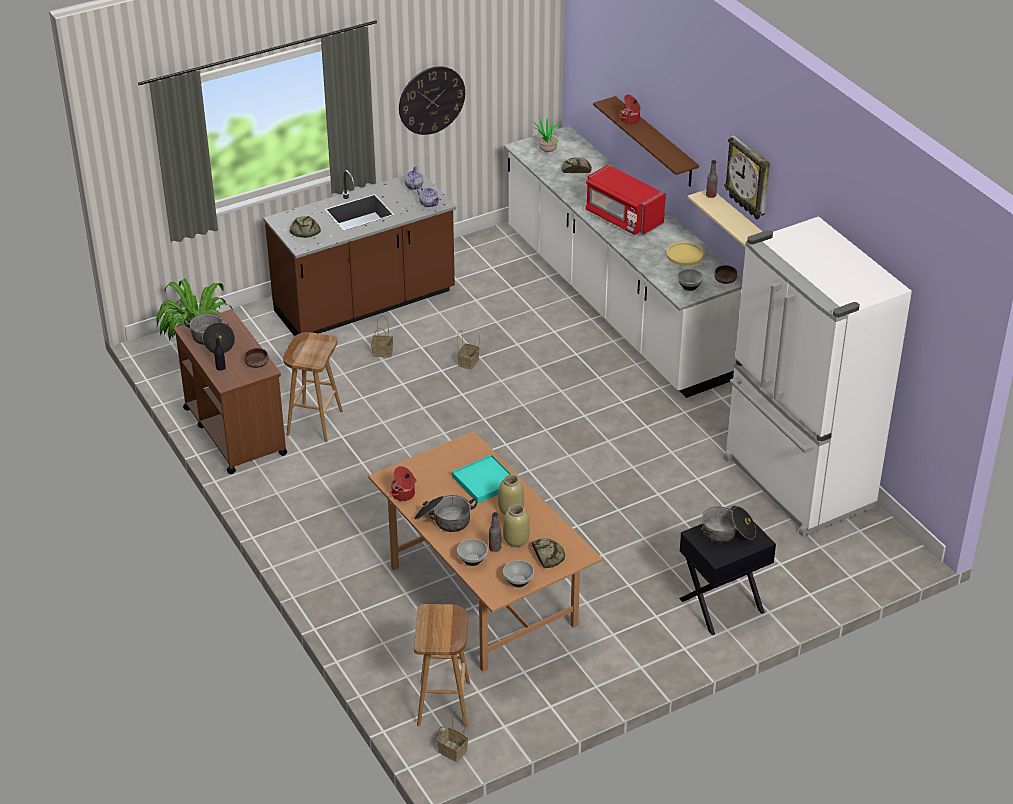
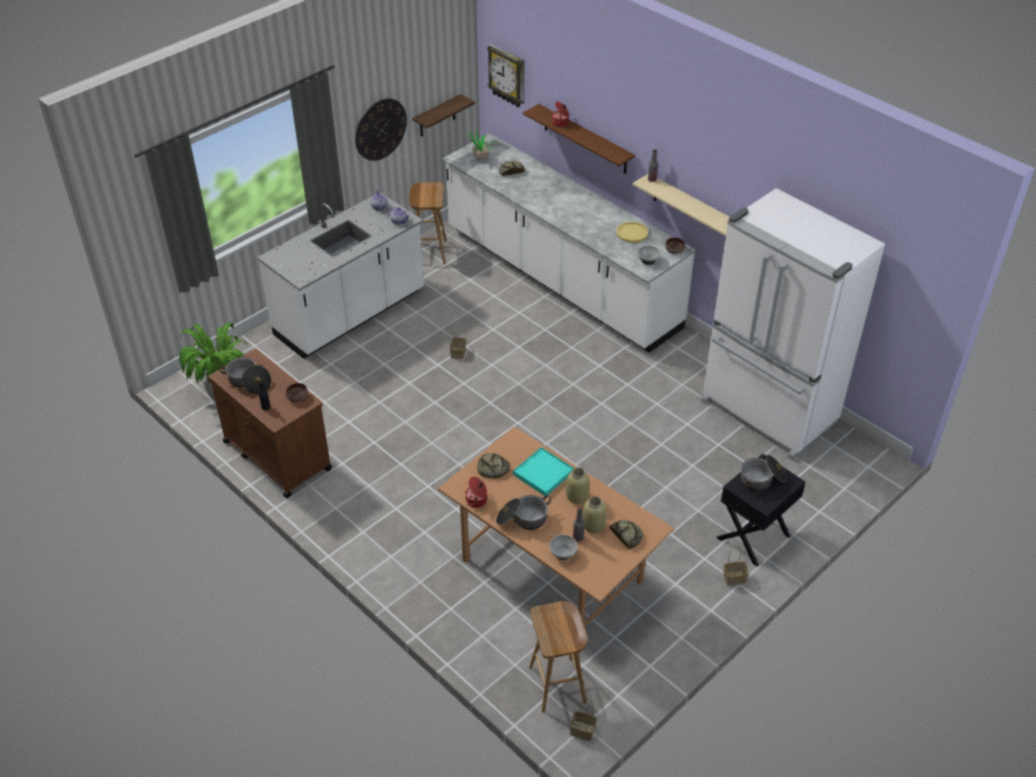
camera: 15 degrees left, 5 degrees up
brown counter [263,170,456,336] -> white counter [257,192,424,359]
brown stool [283,332,343,442] -> brown stool moved to [409,182,447,265]
bread [290,216,321,238] -> bread moved to [478,453,510,478]
basket [371,316,393,357] -> basket moved to [723,546,749,586]
bowl [503,560,534,587] -> none
red microwave [585,165,666,236] -> none
wall clock [724,135,770,219] -> wall clock moved to [487,44,524,107]
none -> shelf [412,94,475,137]

